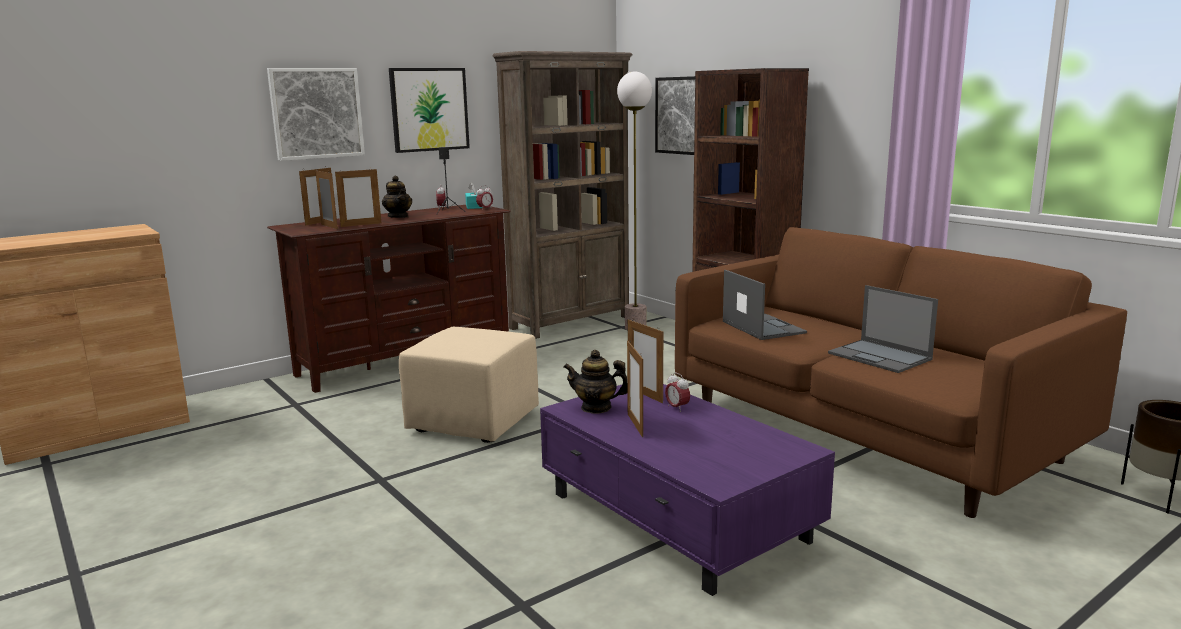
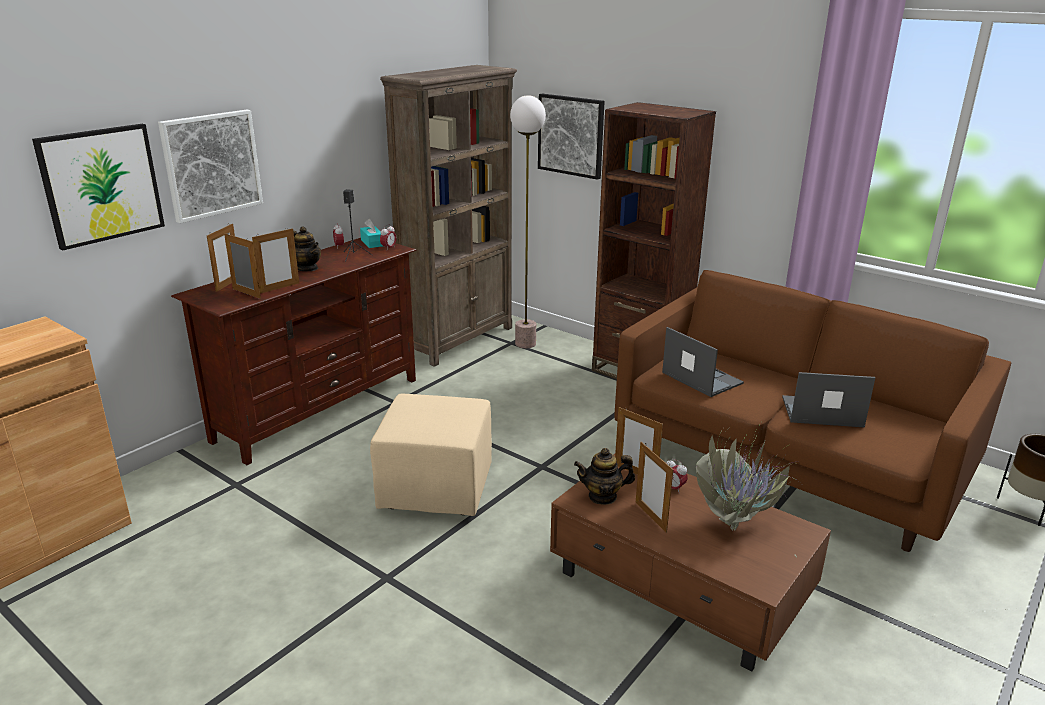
camera: 15 degrees left, 10 degrees up
picture [389,68,470,153] -> picture moved to [32,124,165,250]
purple coffee table [540,384,835,596] -> brown coffee table [550,454,831,672]
laptop [828,285,938,373] -> laptop turned 150 degrees clockwise [782,372,875,427]
none -> potted plant [696,420,799,558]

